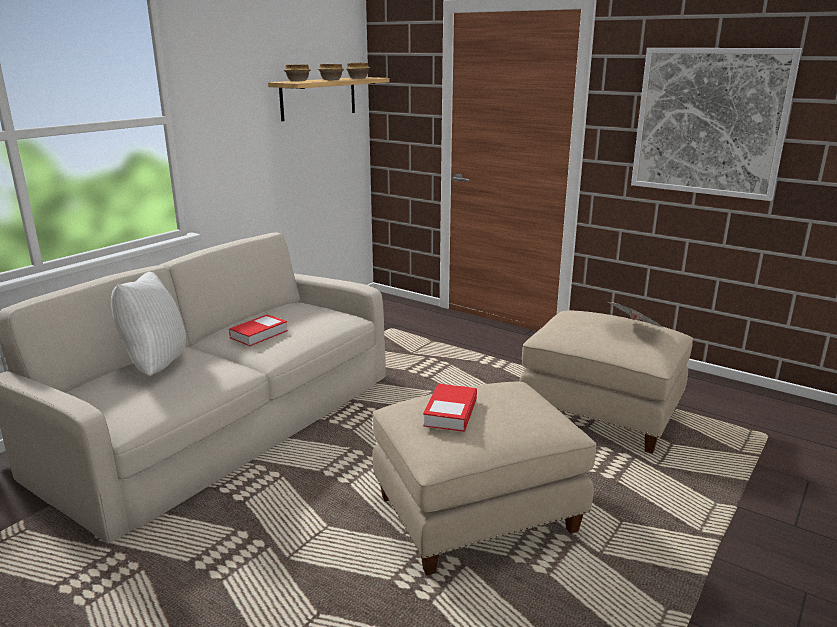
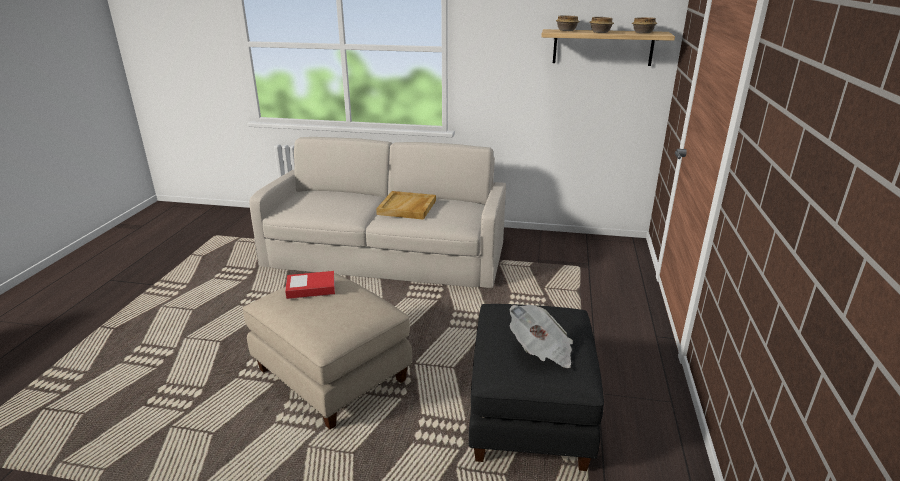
camera: 65 degrees right, 5 degrees up
white pillow [111,272,186,376] -> none
book [229,314,288,346] -> beige tray [376,191,436,220]
beige ottoman [519,311,693,454] -> black ottoman [468,304,604,471]
picture [631,48,802,201] -> none

